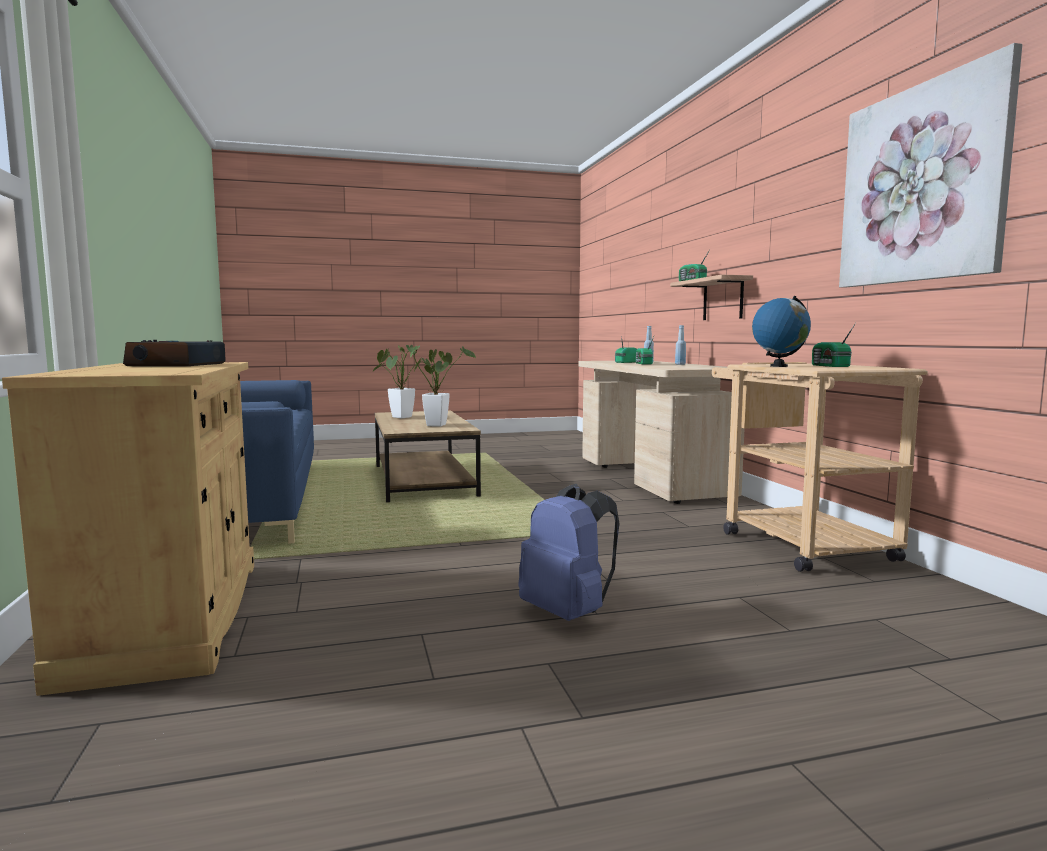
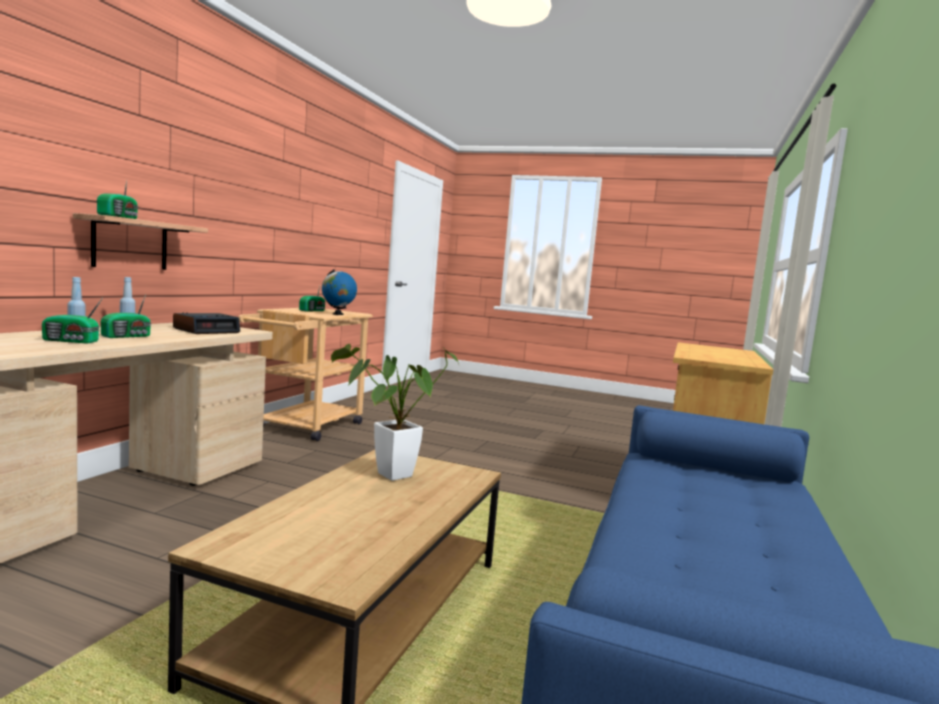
camera: 145 degrees left, 0 degrees up
alarm clock [123,340,226,366] -> alarm clock moved to [173,313,240,334]
potted plant [373,345,431,418] -> none
blue backpack [518,484,620,621] -> none
picture [839,43,1022,288] -> none

